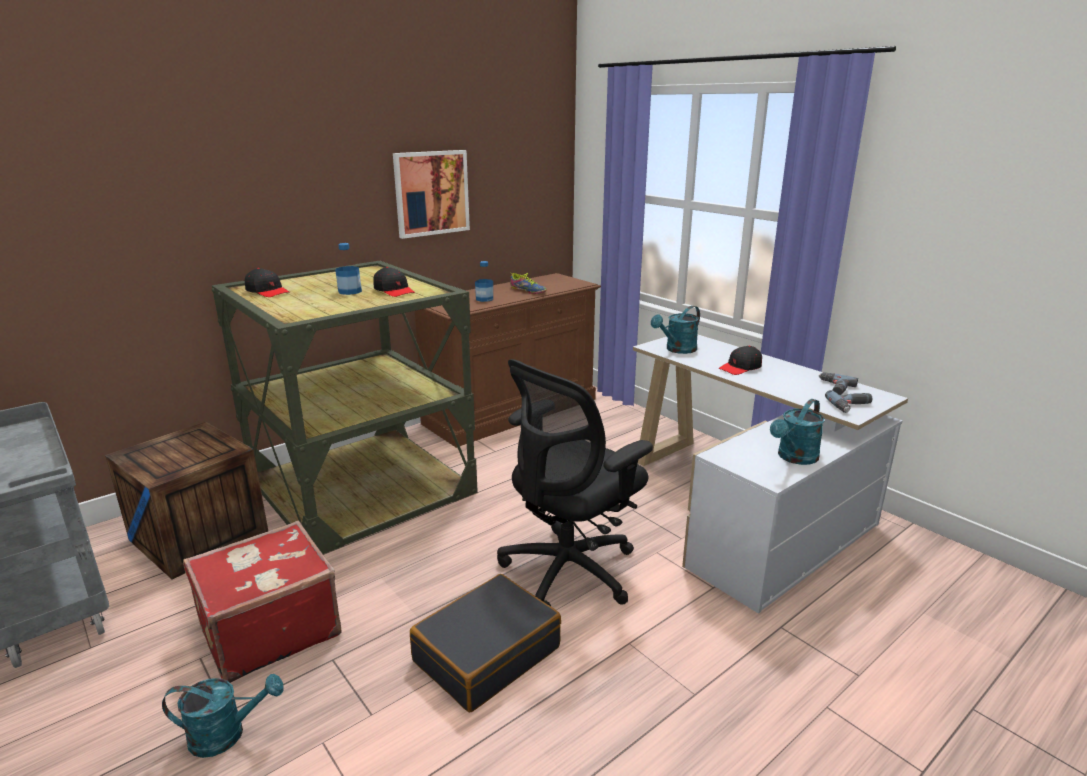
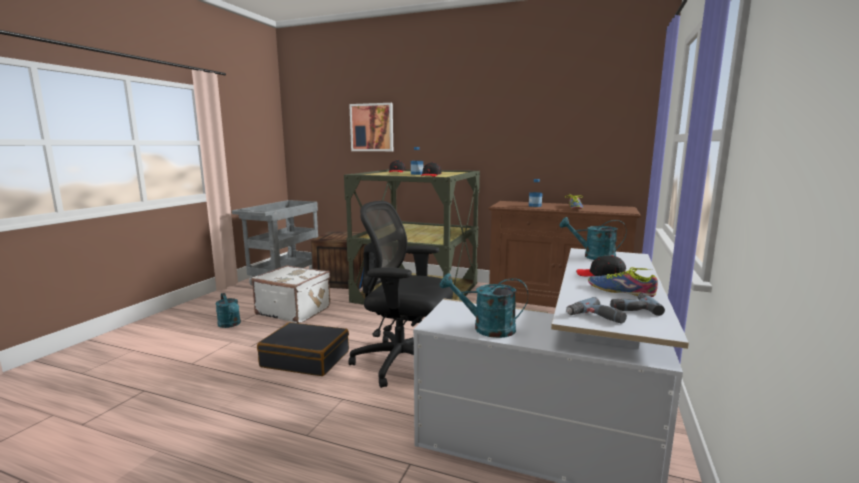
camera: 60 degrees right, 10 degrees down
red suitcase [183,520,342,683] -> white suitcase [252,265,330,323]
picture [393,150,470,239] -> picture moved to [349,103,393,151]
none -> shoe [588,267,658,297]

